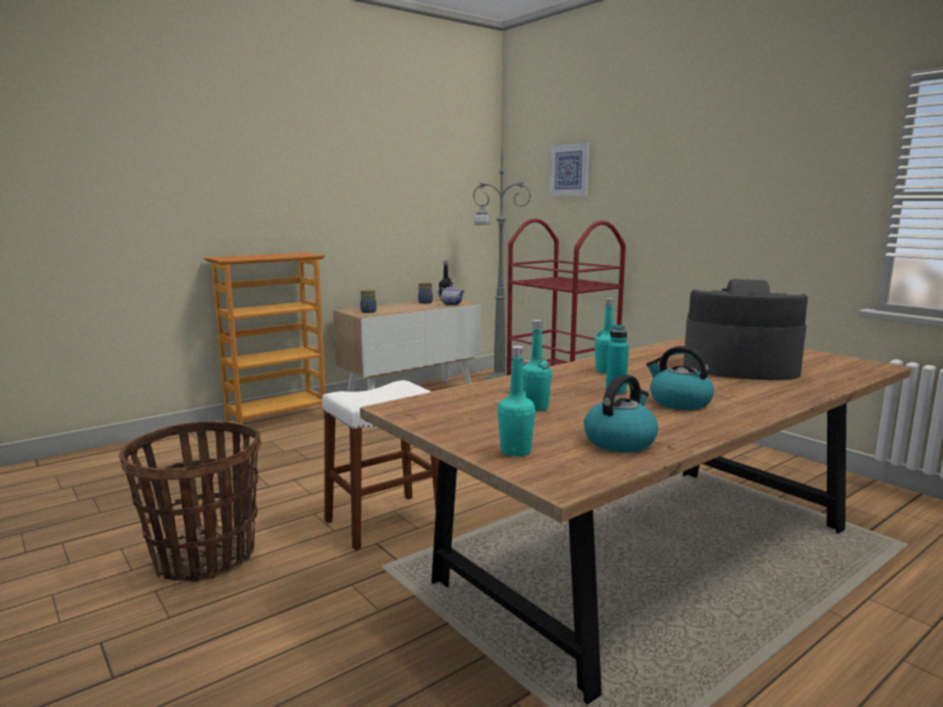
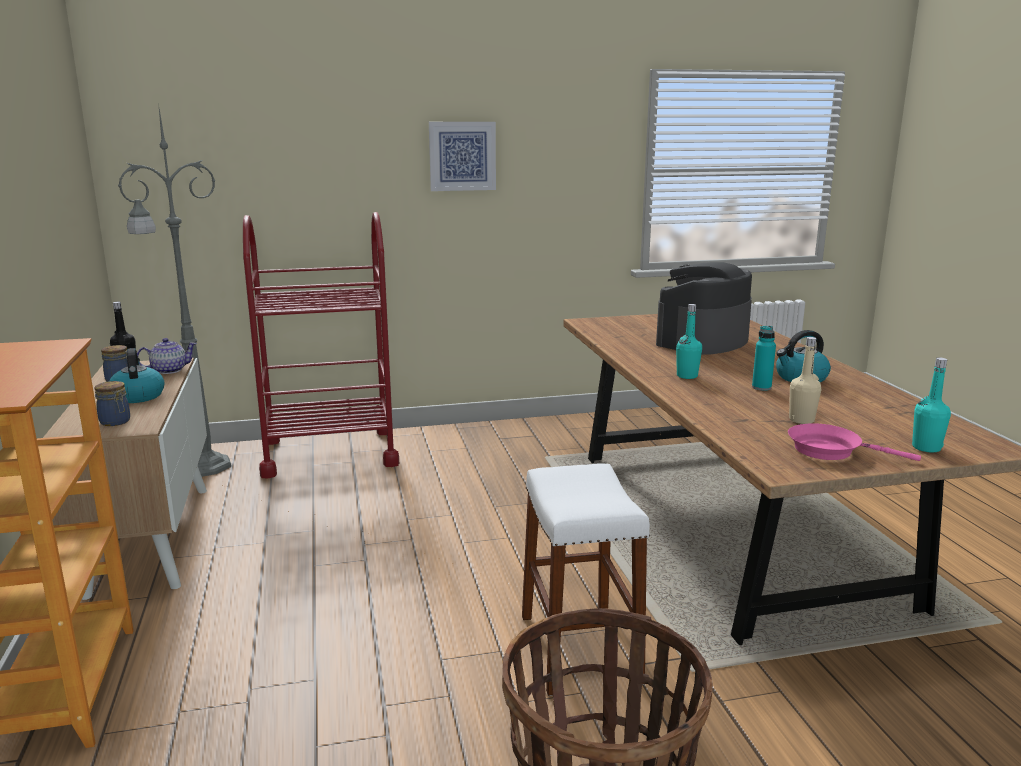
camera: 65 degrees left, 5 degrees up
turquoise bottle [523,320,552,411] -> beige bottle [789,337,821,424]
picture [549,143,590,196] -> picture moved to [429,122,496,191]
kettle [584,374,658,452] -> kettle moved to [109,348,165,403]
none -> pink frying pan [788,423,921,461]

